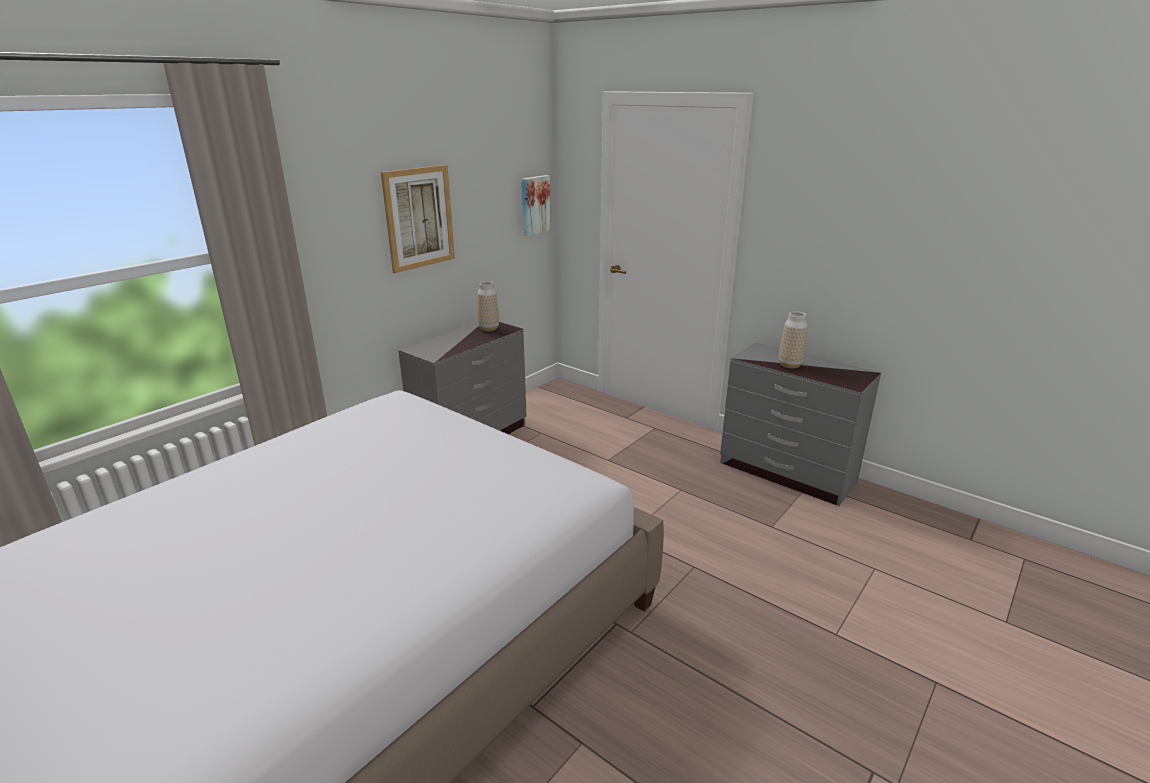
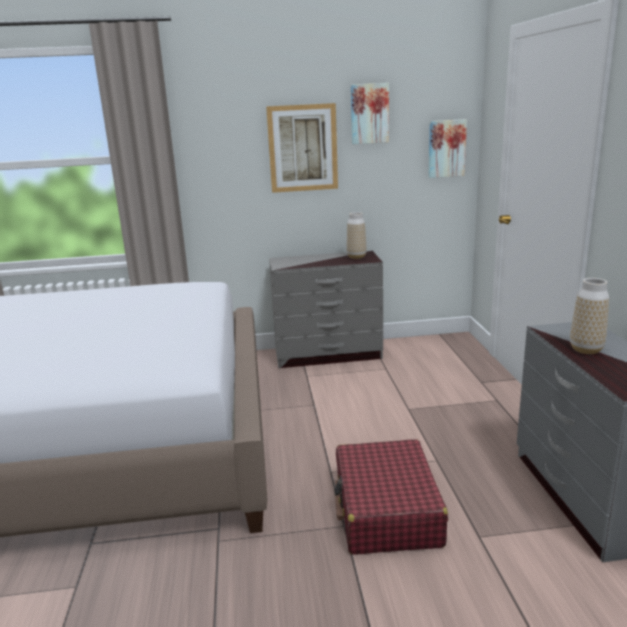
camera: 45 degrees right, 5 degrees down
none -> red suitcase [334,439,448,555]
none -> picture [351,83,389,144]

